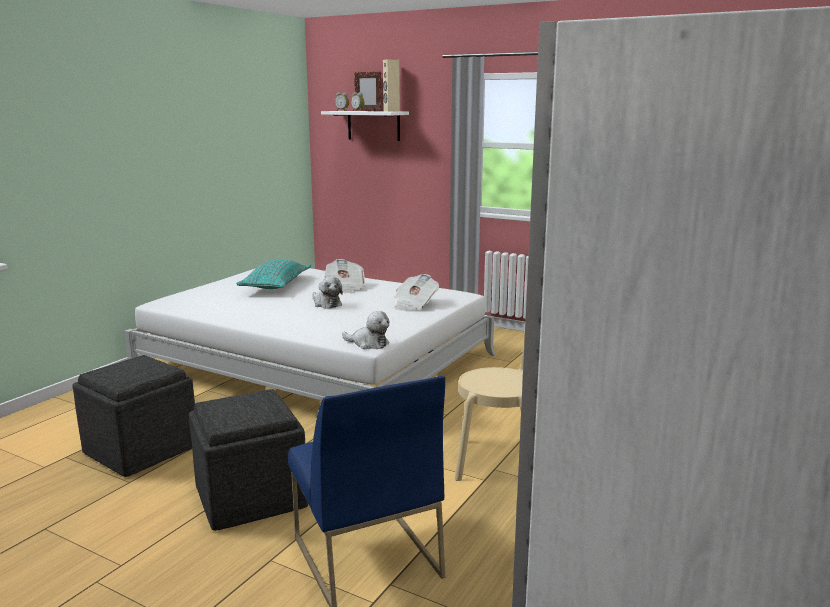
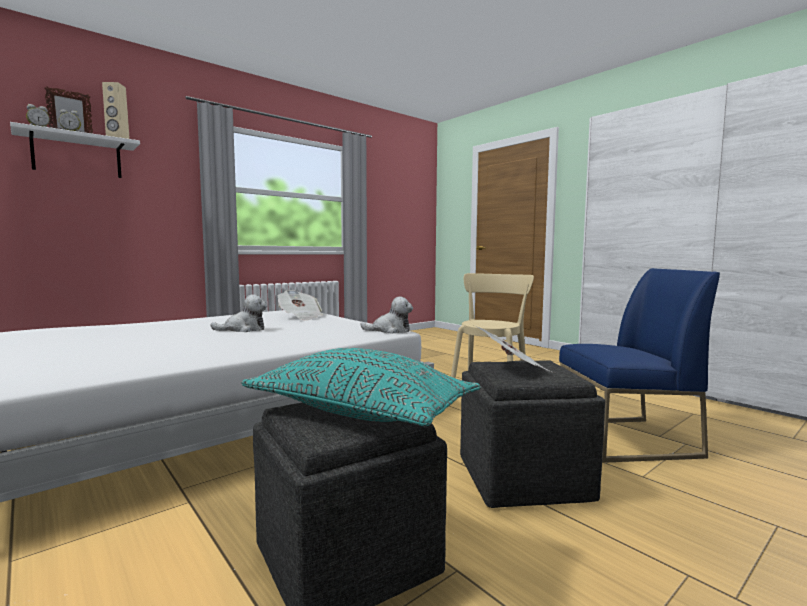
camera: 70 degrees left, 10 degrees down
turquoise pillow [236,259,311,289] -> turquoise pillow moved to [241,348,481,426]
newspaper [324,259,365,293] -> newspaper moved to [475,326,554,373]
plush toy [342,311,390,349] -> plush toy turned 45 degrees clockwise [360,297,413,334]

